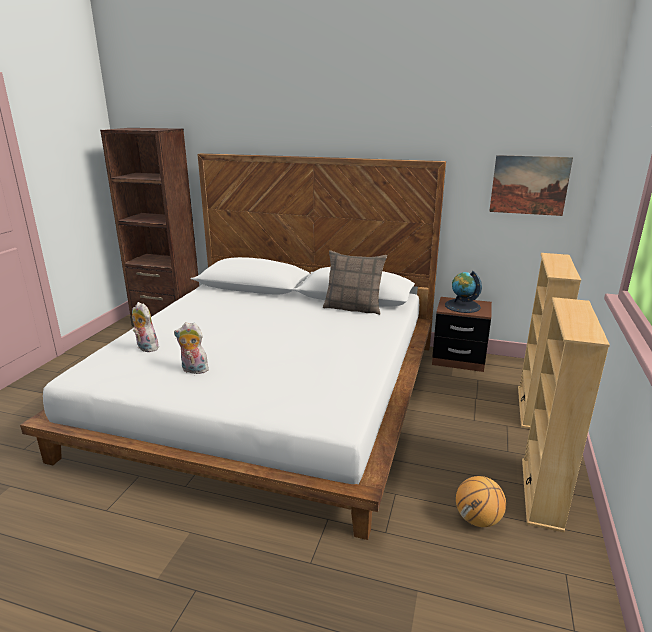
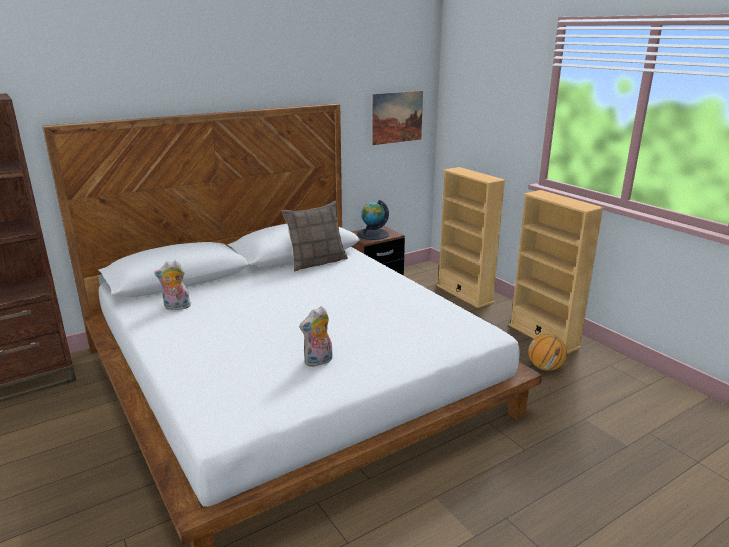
camera: 50 degrees left, 0 degrees up
plush toy [132,302,159,352] -> plush toy moved to [154,260,191,310]

